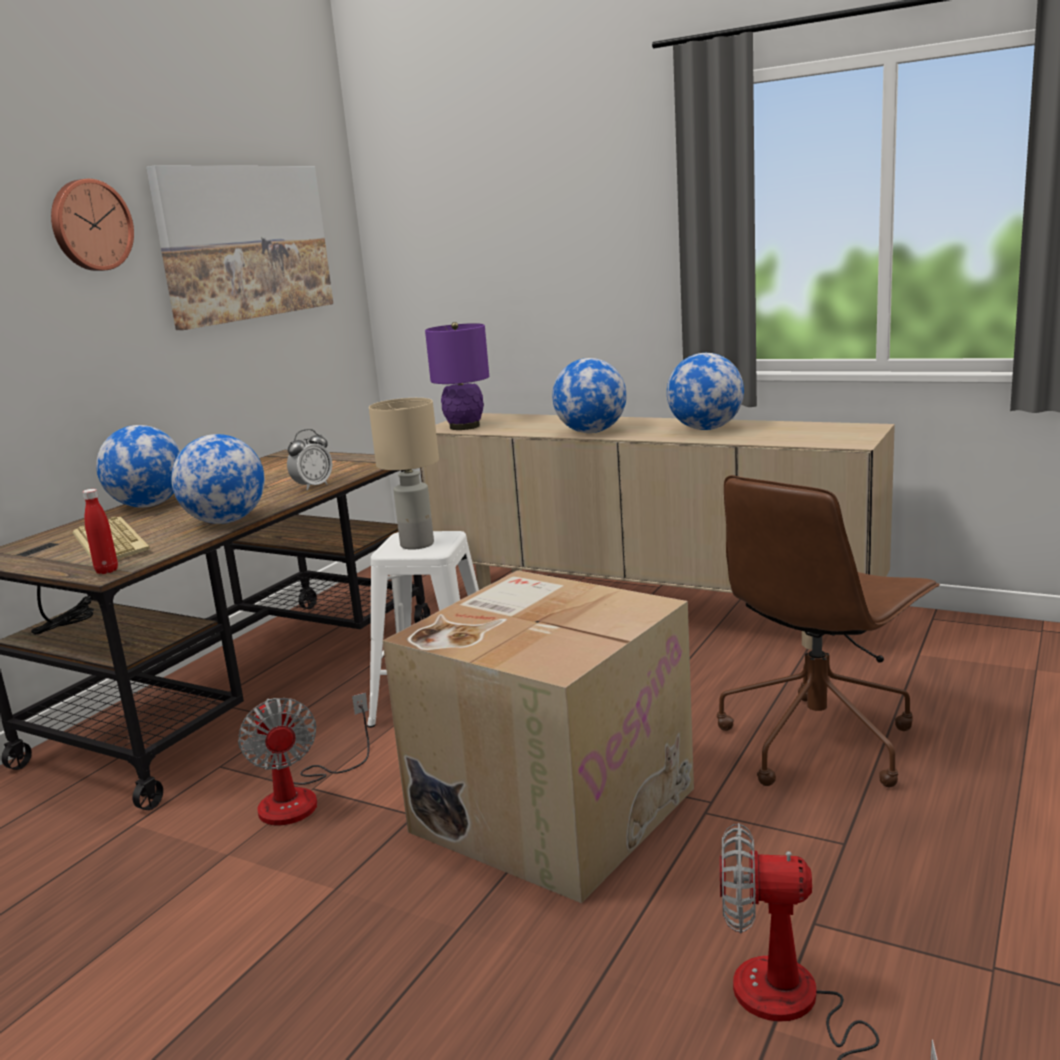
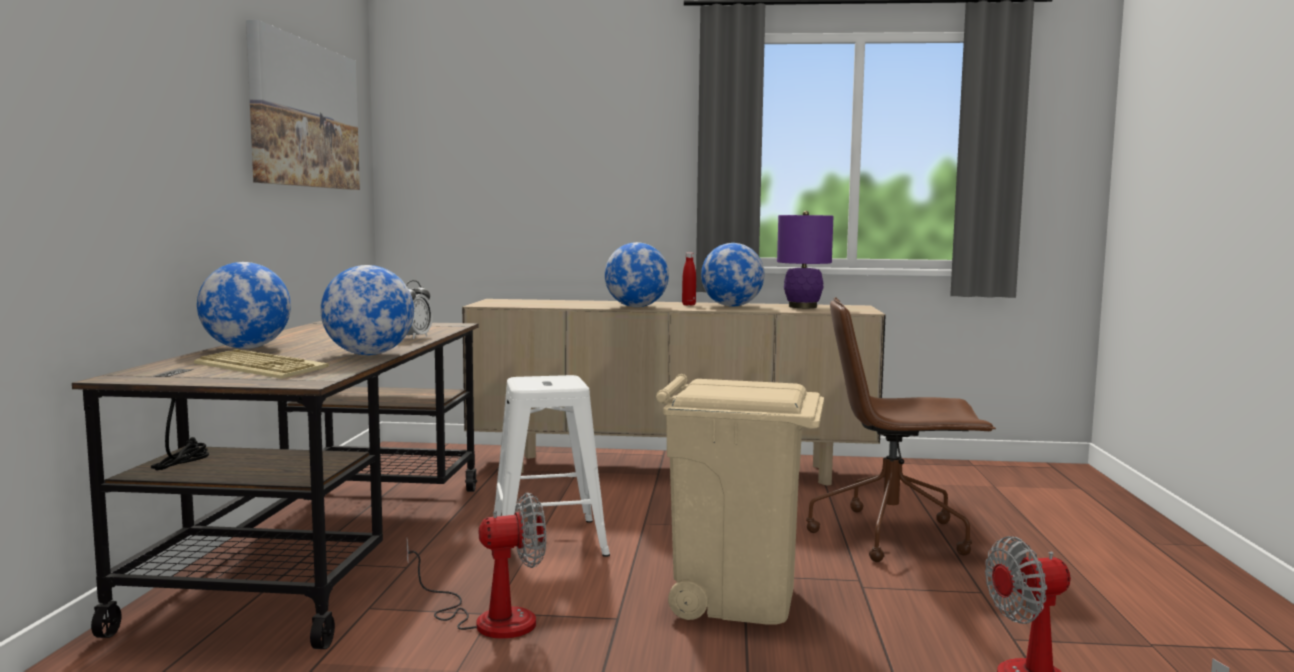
camera: 25 degrees left, 10 degrees down
wall clock [51,179,134,271] -> none
red bottle [83,489,118,574] -> red bottle moved to [682,253,696,305]
fan [238,692,370,825] -> fan turned 60 degrees counterclockwise [407,493,546,639]
beige table lamp [369,398,439,550] -> none
cardboard box [383,570,694,903] -> beige trash can [656,374,824,625]
purple table lamp [425,322,489,430] -> purple table lamp moved to [777,211,833,308]
brown office chair [717,475,940,787] -> brown office chair turned 75 degrees clockwise [806,297,996,562]

